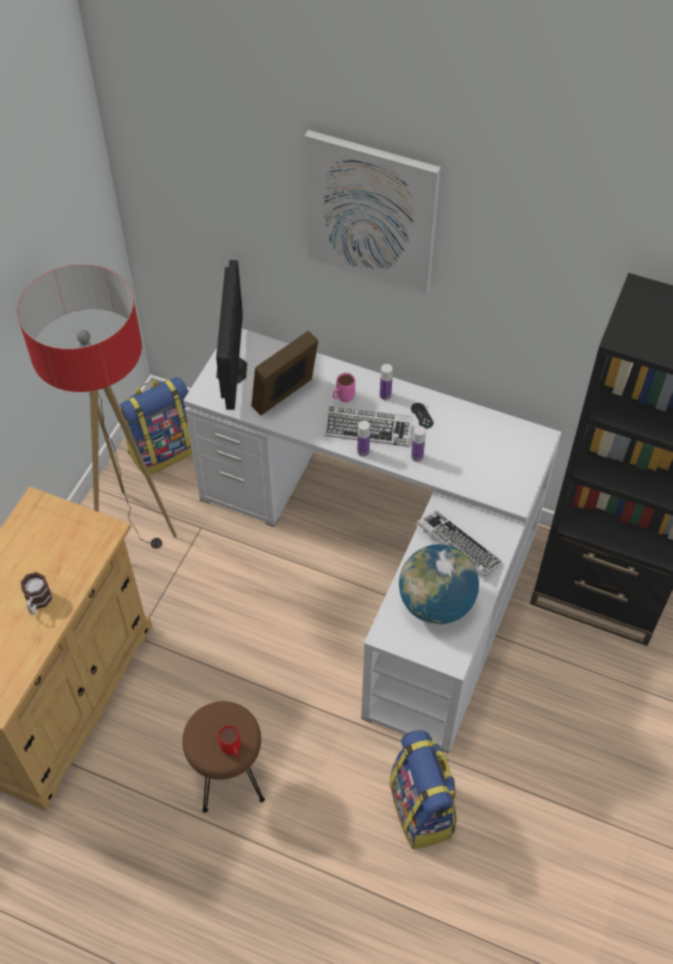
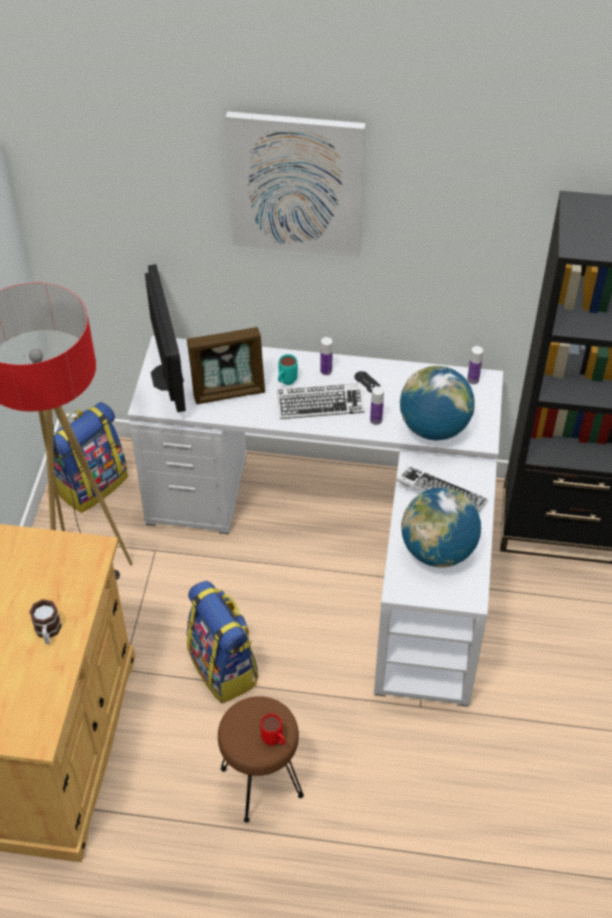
camera: 15 degrees left, 5 degrees down
picture frame [251,331,318,415] -> picture frame turned 135 degrees counterclockwise [187,327,265,404]
pink mug [333,373,355,402] -> turquoise mug [278,354,298,385]
bottle [357,421,370,457] -> bottle moved to [467,346,483,384]
backpack [389,730,457,849] -> backpack moved to [186,581,258,704]
none -> globe [400,366,475,440]

